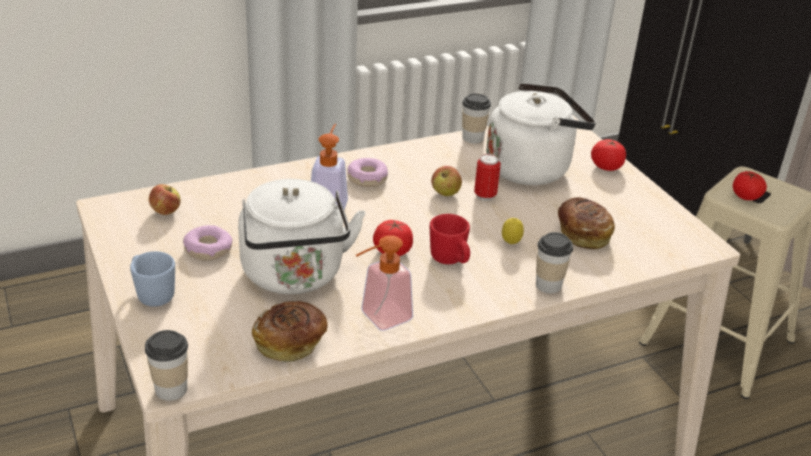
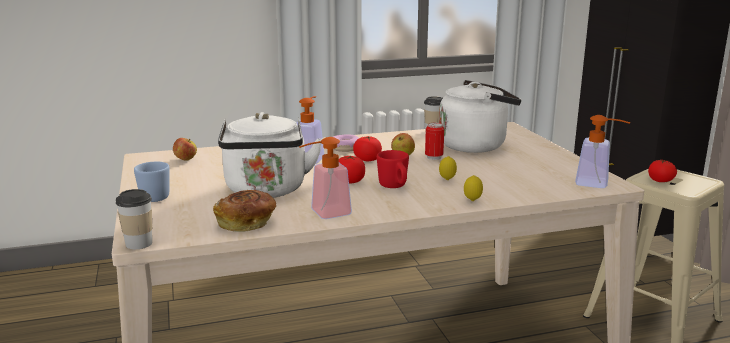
camera: 10 degrees right, 15 degrees down
donut [183,225,232,261] -> none
cup [536,232,573,293] -> lemon [464,175,483,201]
bread [558,197,615,249] -> none
tomato [591,139,626,171] -> tomato moved to [353,136,382,161]
none -> soap dispenser [575,115,631,188]

